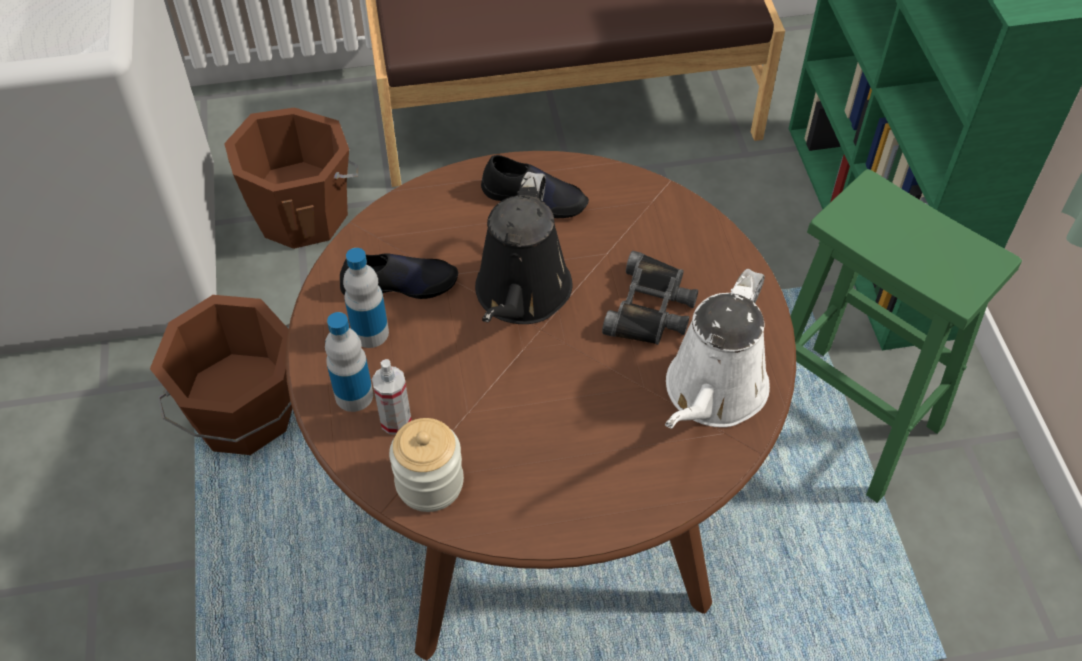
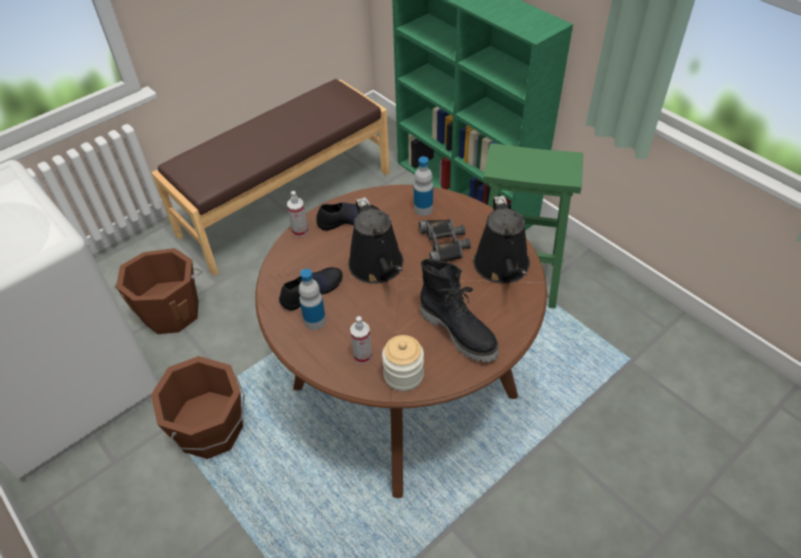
camera: 30 degrees left, 5 degrees down
bottle [325,312,373,412] -> bottle moved to [414,156,433,216]
white watering can [665,269,770,429] -> black watering can [474,196,530,283]
none -> spray bottle [287,191,308,237]
none -> black boot [420,259,499,362]

